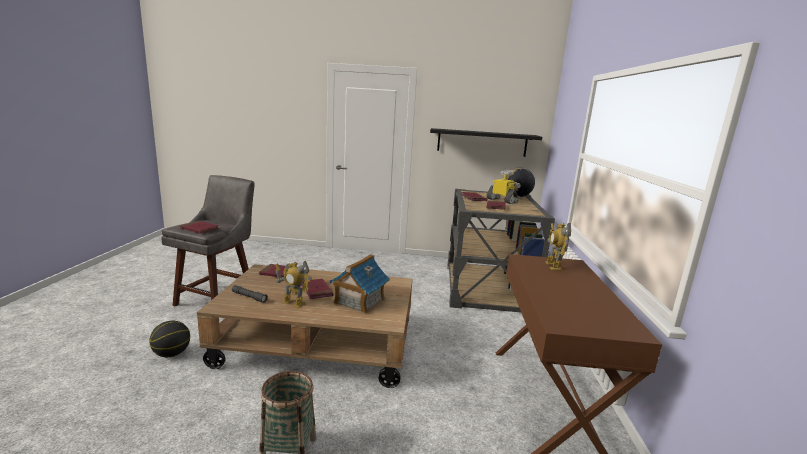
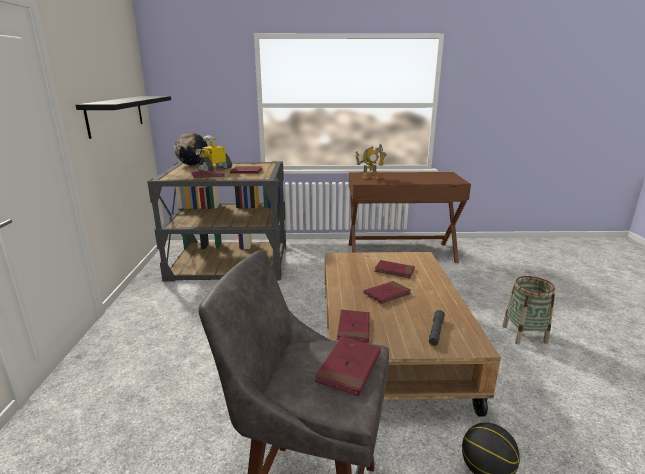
camera: 95 degrees left, 5 degrees up
toy robot [275,260,312,308] -> none
toy house [329,254,390,314] -> red book [375,260,415,278]

